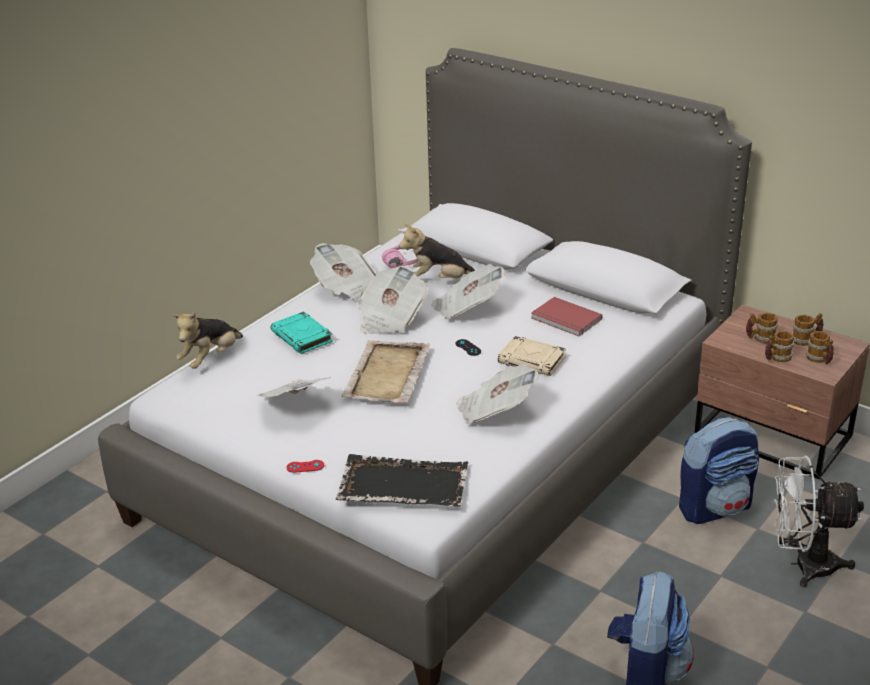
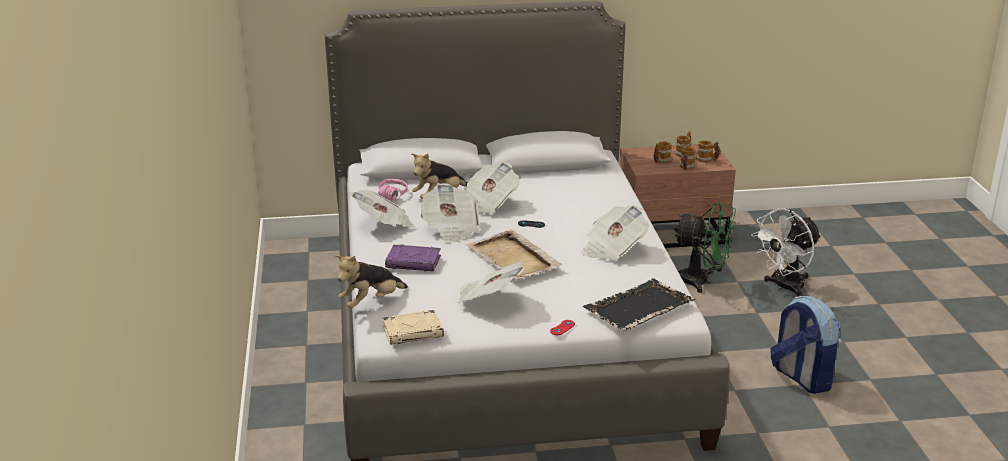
camera: 45 degrees left, 5 degrees down
plush toy [172,312,243,369] -> plush toy turned 60 degrees clockwise [335,255,408,308]
turquoise book [271,311,333,354] -> purple book [385,244,441,271]
beige book [498,336,566,376] -> beige book moved to [382,310,444,345]
red book [531,297,603,336] -> none
backpack [679,417,759,524] -> green fan [674,202,736,293]

